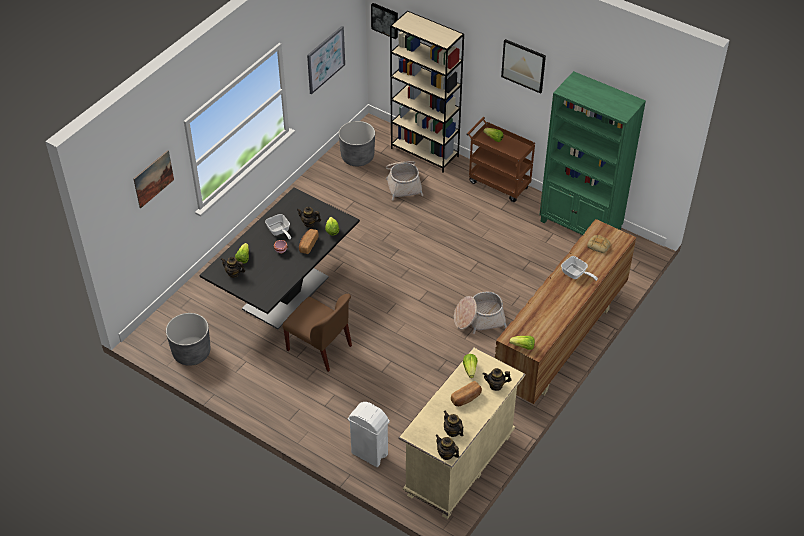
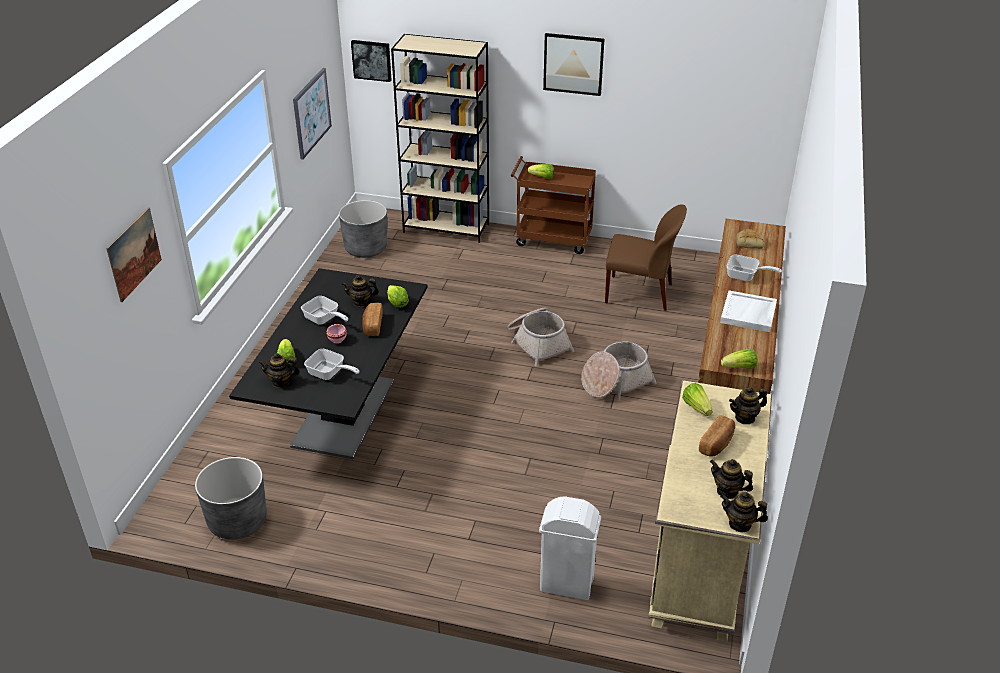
camera: 20 degrees left, 10 degrees down
brown chair [282,294,352,372] -> brown chair moved to [605,204,687,311]
basket [386,161,424,200] -> basket moved to [508,308,574,367]
green bookcase [539,71,646,235] -> none
none -> frying pan [304,349,359,380]
none -> white tray [720,290,777,332]

